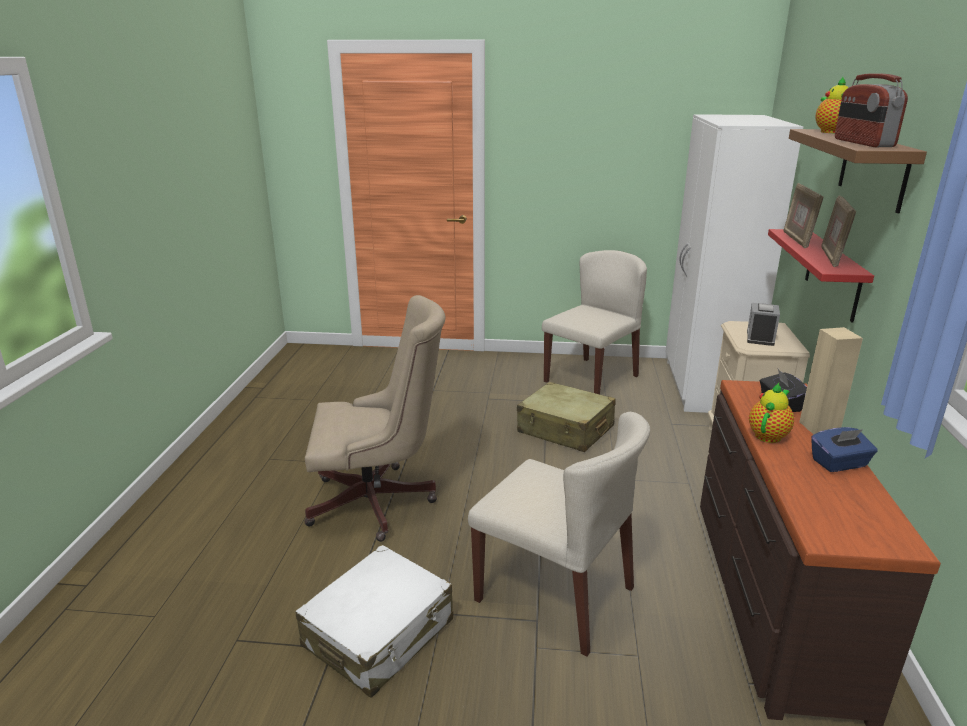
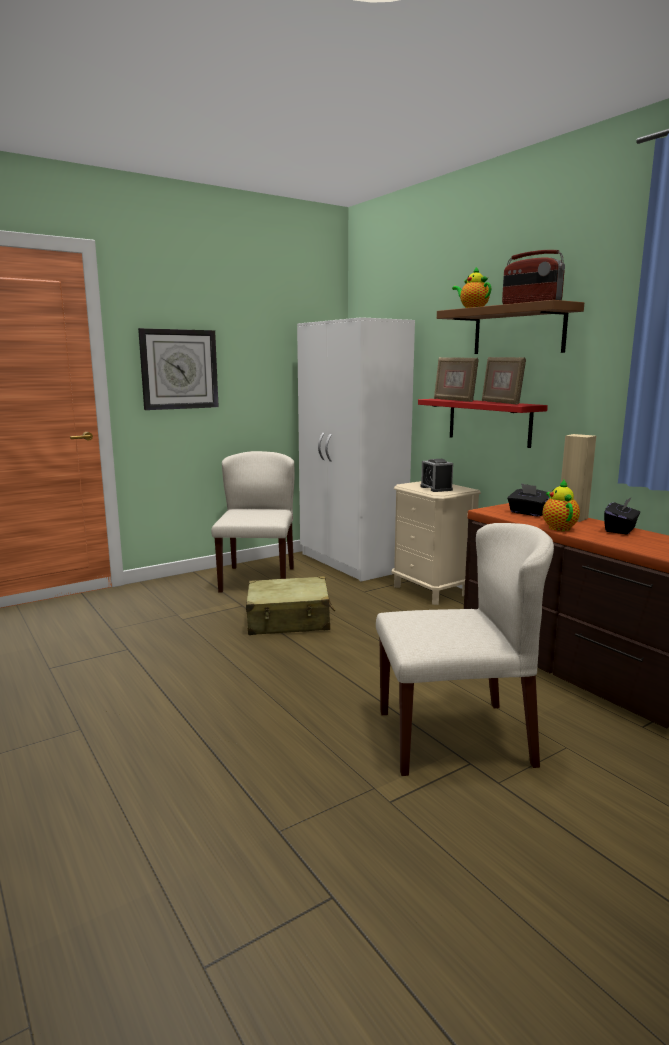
camera: 40 degrees left, 10 degrees down
white suitcase [295,545,453,698] -> none
beige office chair [305,295,446,542] -> none
blue tissue box [811,427,877,472] -> black tissue box [604,497,640,535]
none -> wall clock [138,328,219,410]

